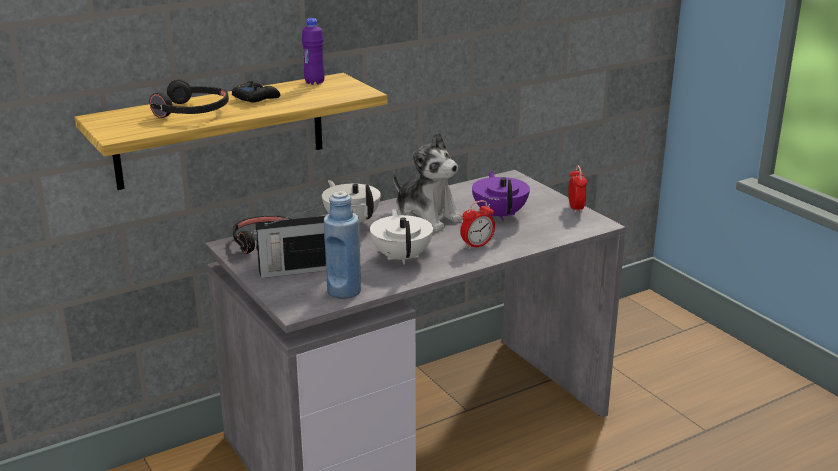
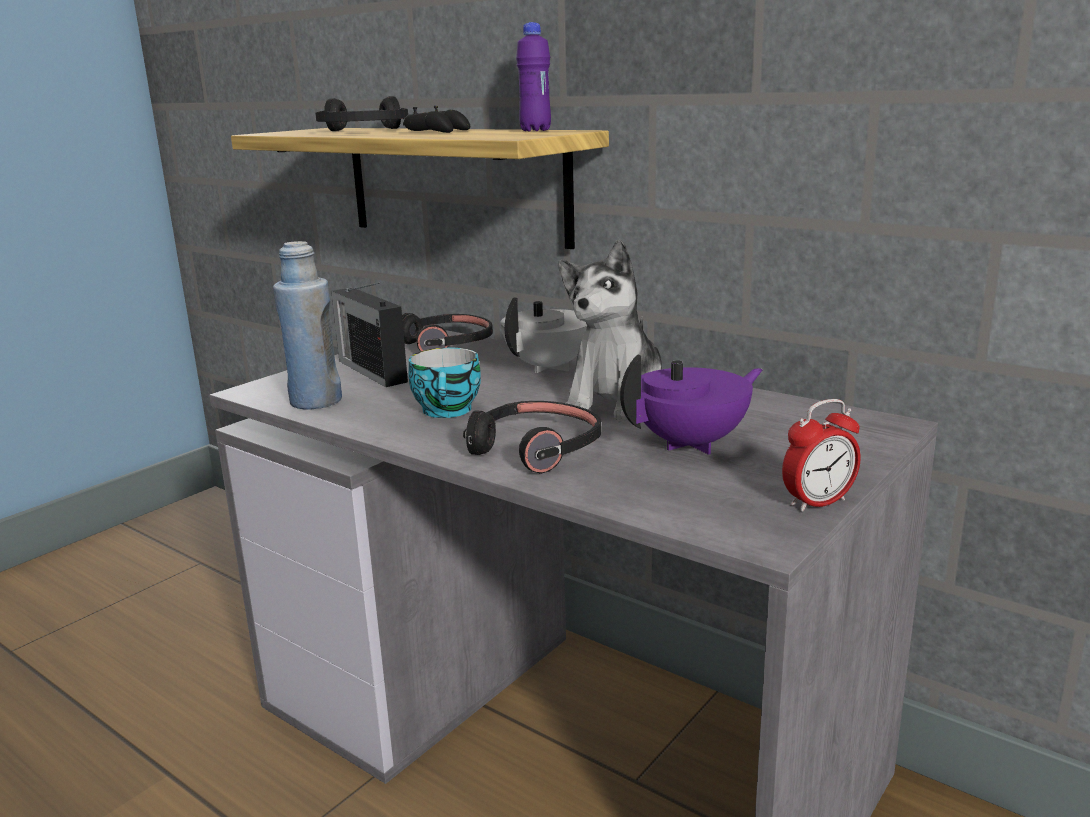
camera: 70 degrees right, 5 degrees down
white teapot [370,209,433,265] -> cup [408,348,481,418]
alarm clock [461,200,495,250] -> black headphones [463,401,601,474]

